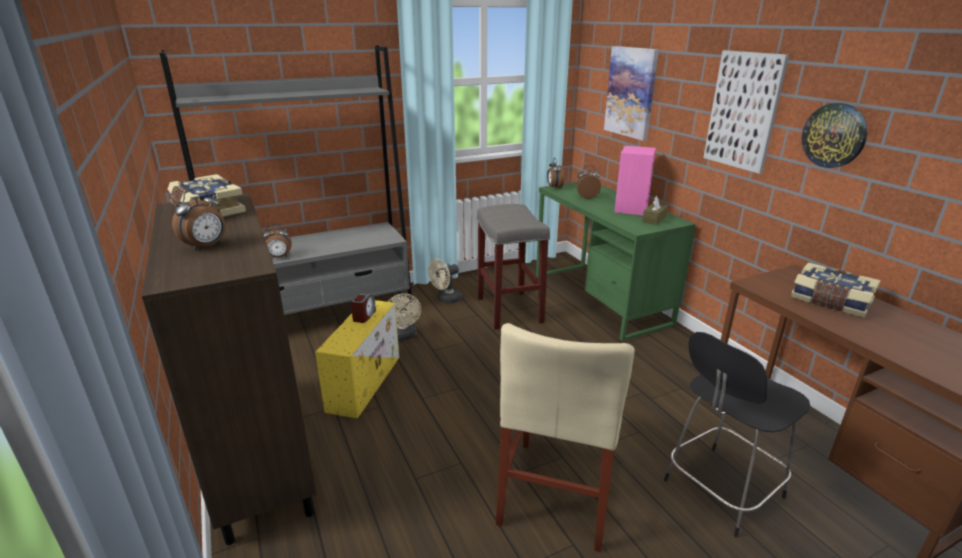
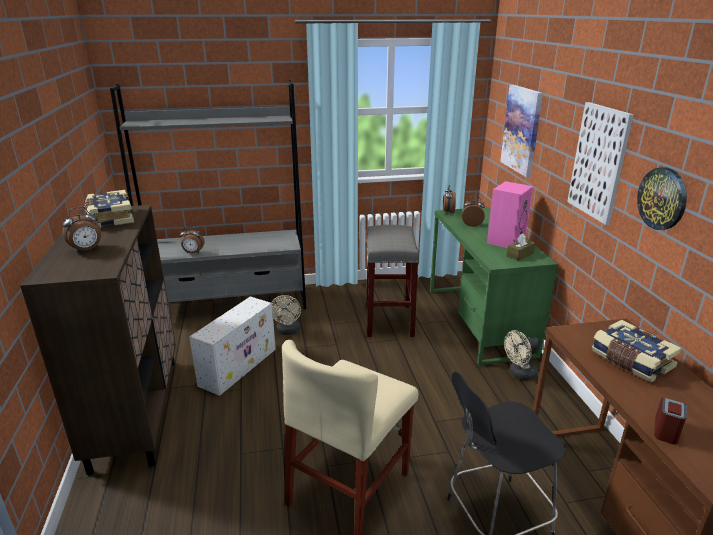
camera: 15 degrees right, 0 degrees up
yellow storage box [315,300,399,419] -> white storage box [189,296,276,396]
alarm clock [351,294,376,323] -> alarm clock moved to [654,397,687,444]
beige fan [428,259,461,303] -> beige fan moved to [504,330,540,380]

